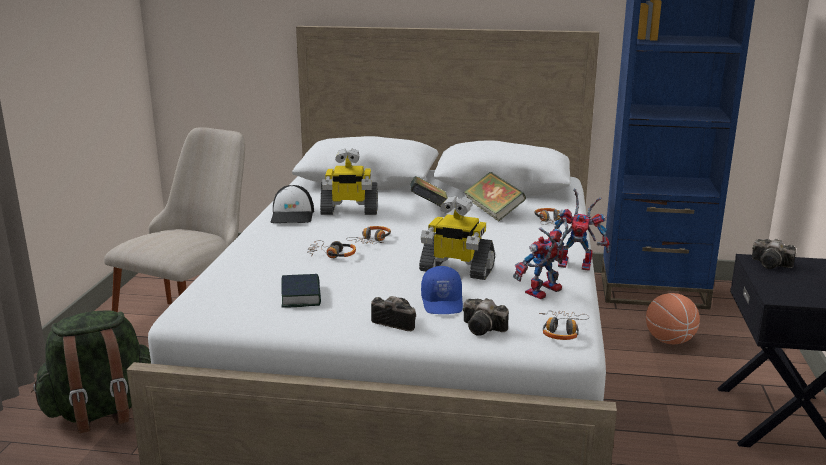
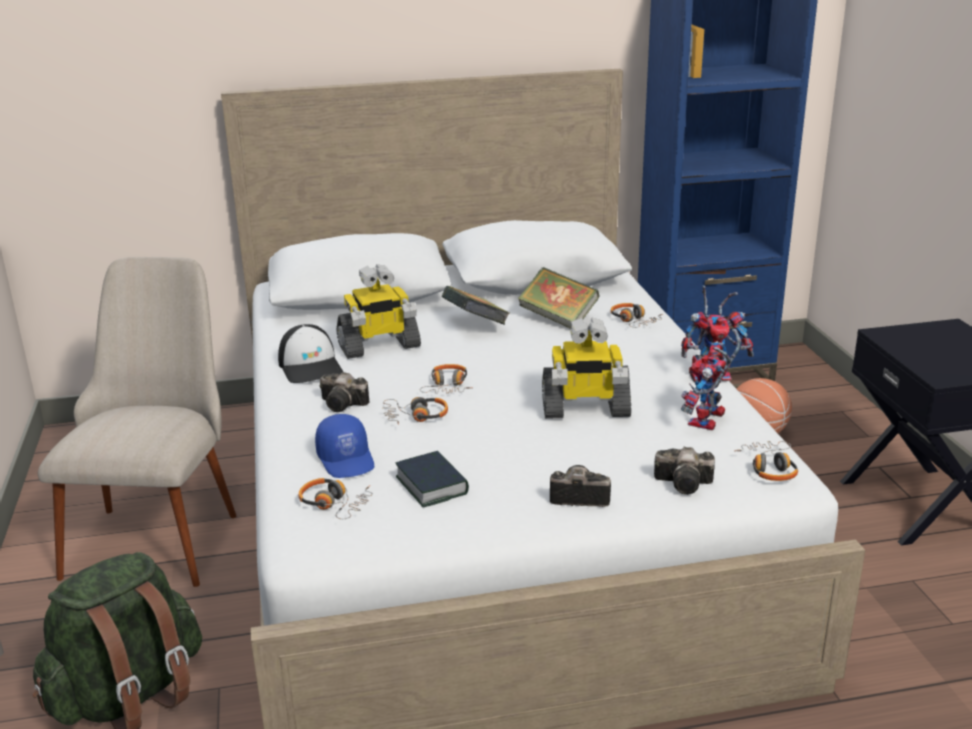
camera: 20 degrees left, 5 degrees up
blue cap [421,266,463,314] -> blue cap moved to [315,414,374,478]
camera [752,239,796,269] -> camera moved to [320,372,369,412]
none -> headphones [298,478,373,519]

